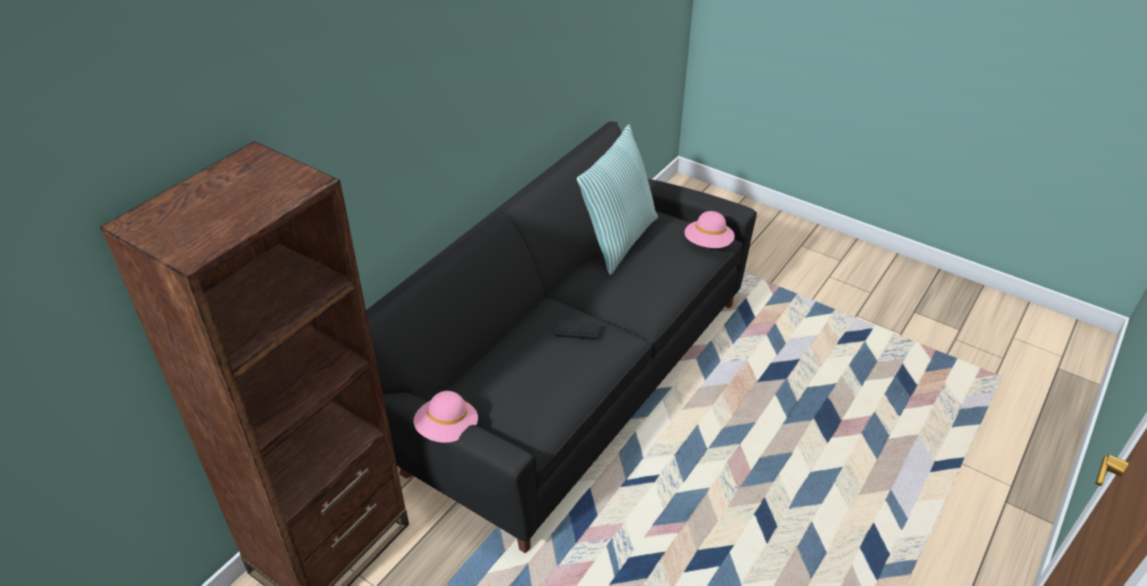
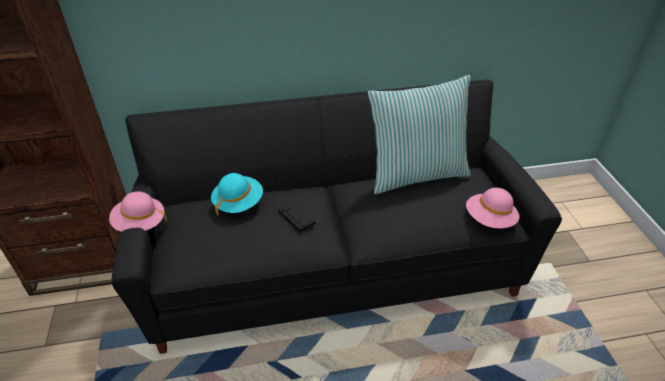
camera: 45 degrees right, 0 degrees up
none -> turquoise hat [211,173,263,216]

